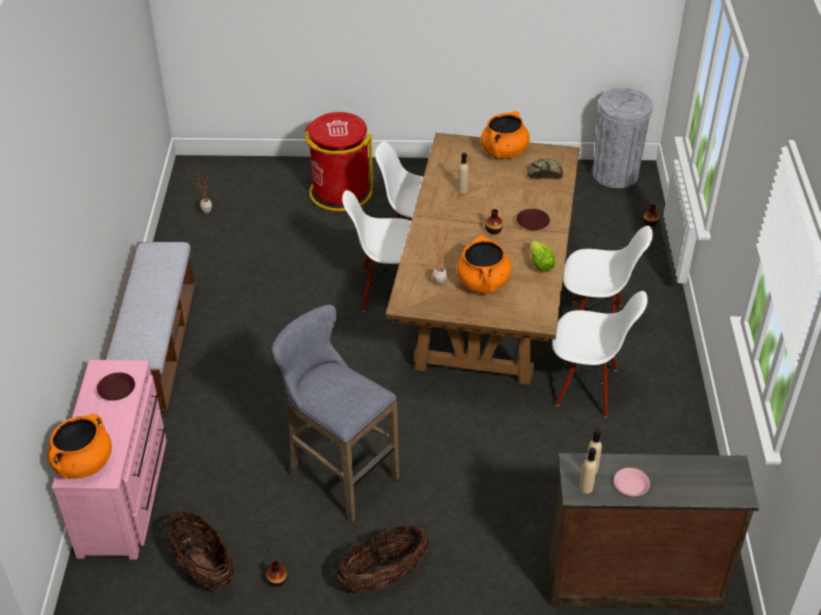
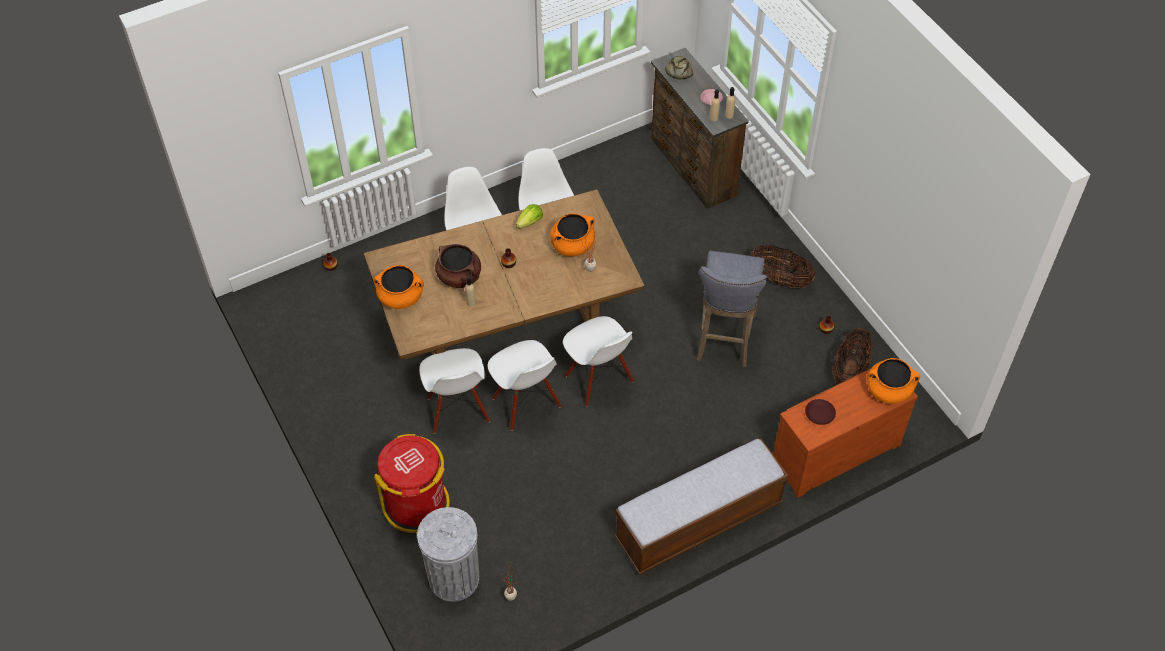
camera: 120 degrees left, 10 degrees up
pink dresser [52,360,167,560] -> brown dresser [773,369,918,498]
brown plate [516,209,550,230] -> none
bread [527,159,563,179] -> bread moved to [665,56,693,79]
grey trash can [593,88,653,188] -> grey trash can moved to [417,507,479,602]
none -> brown cooking pot [435,244,481,288]
none -> white chair [563,316,634,407]

